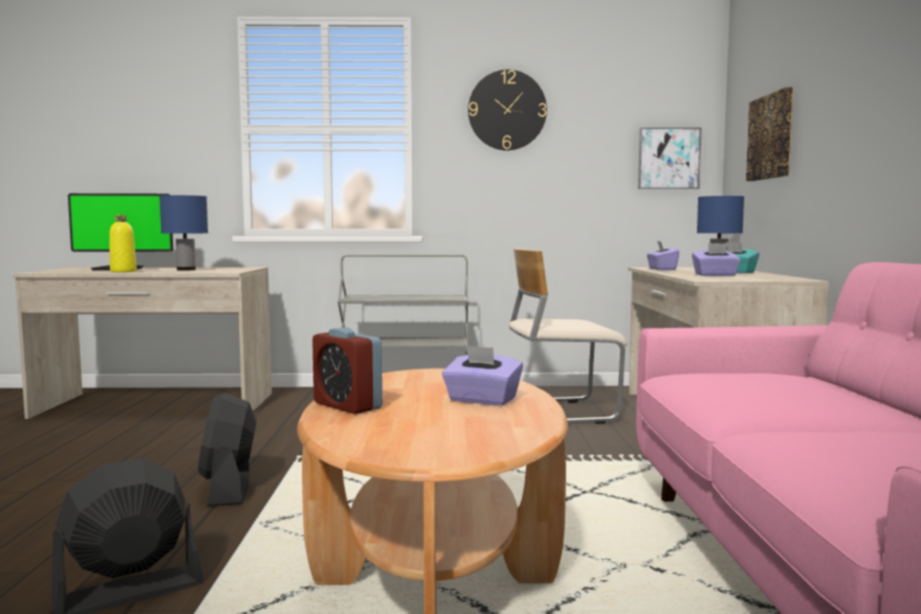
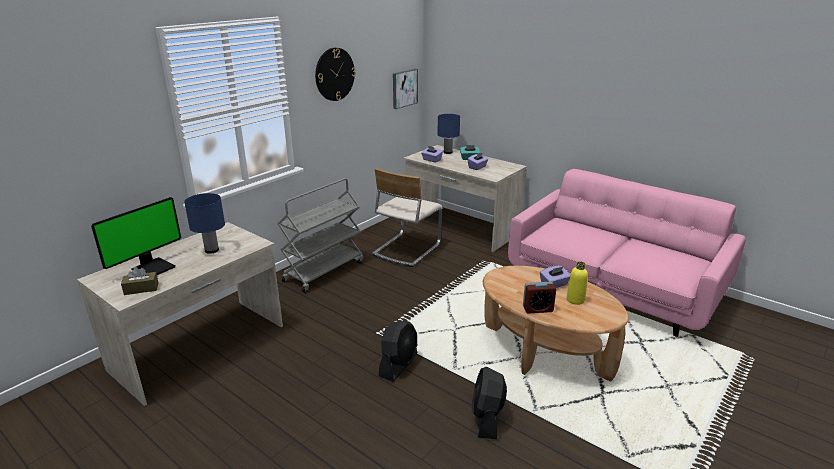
camera: 50 degrees left, 20 degrees up
yellow bottle [109,215,137,272] -> yellow bottle moved to [566,261,588,305]
black fan [198,392,257,506] -> black fan turned 90 degrees counterclockwise [379,321,417,382]
picture [746,87,793,181] -> none
none -> brown tissue box [121,267,159,295]

